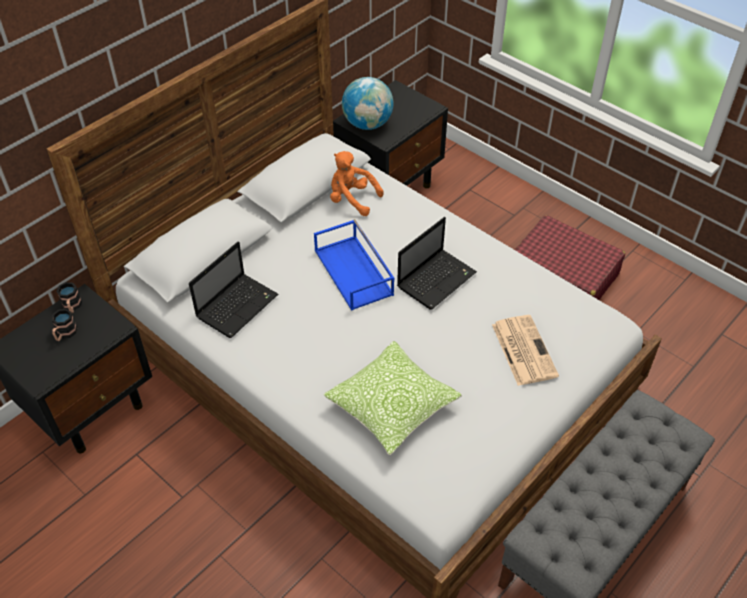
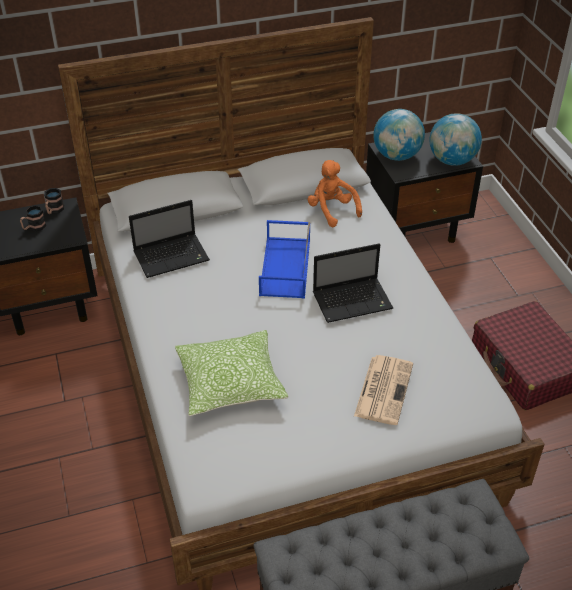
camera: 30 degrees right, 5 degrees down
none -> globe [429,113,482,166]

